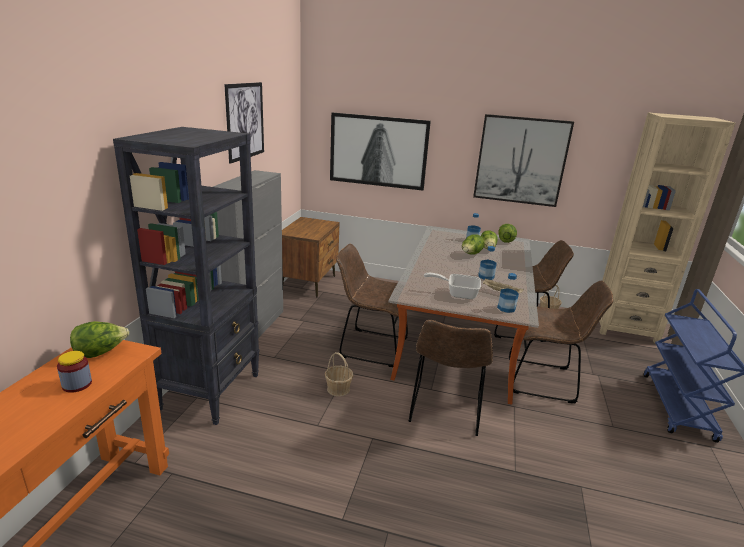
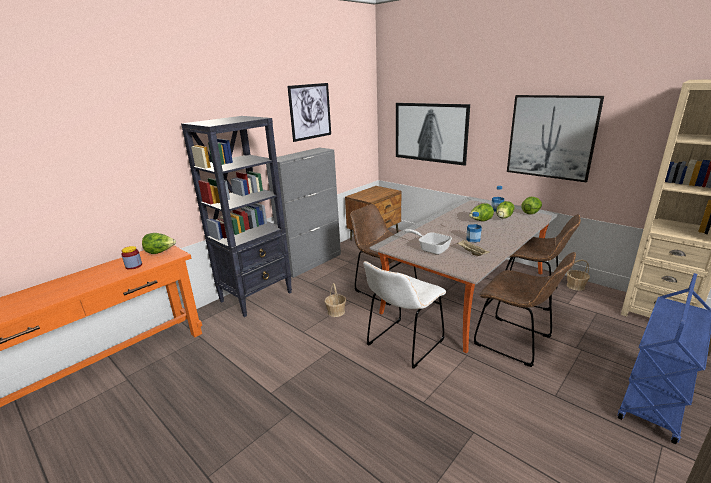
camera: 30 degrees right, 0 degrees up
brown chair [408,320,493,436] -> white chair [363,261,446,369]
bottle [497,273,519,313] -> none

